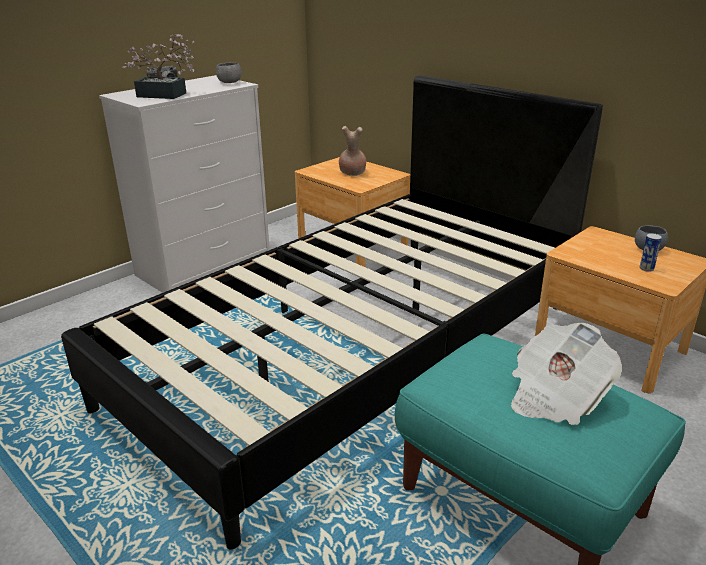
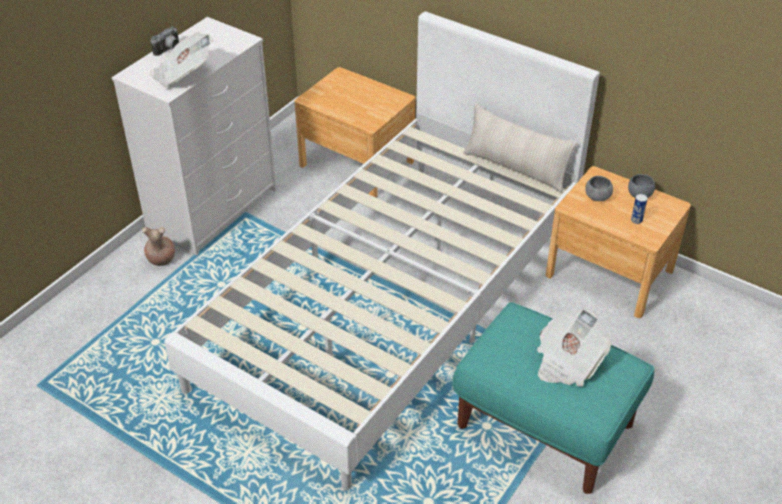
camera: 10 degrees left, 15 degrees up
black bed [61,75,603,550] -> white bed [164,12,600,491]
potted plant [122,34,194,99] -> newspaper [150,32,213,88]
grey bowl [216,62,242,83] -> grey bowl moved to [585,176,613,201]
brown vase [339,126,366,176] -> brown vase moved to [142,227,175,266]
none -> beige pillow [463,104,578,193]

